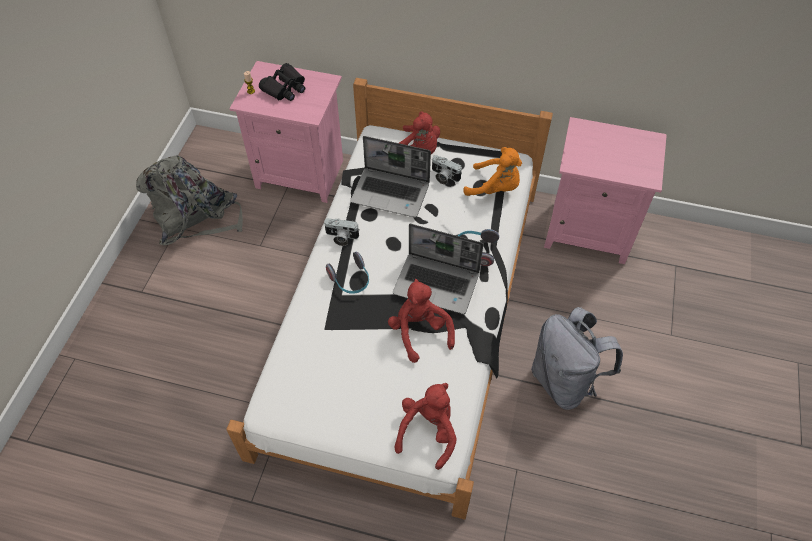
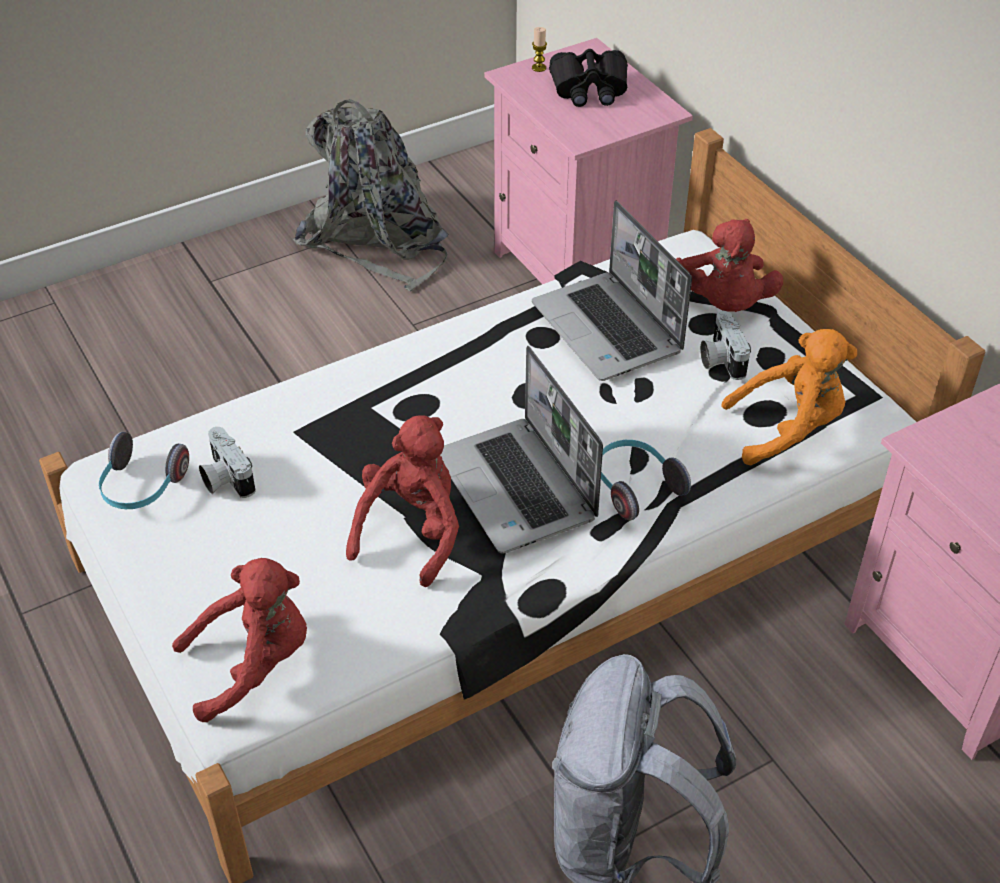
camera: 45 degrees right, 10 degrees down
camera [324,218,359,246] -> camera moved to [199,427,256,498]
headphones [326,252,369,294] -> headphones moved to [99,432,189,509]
orange plush toy [463,147,522,196] -> orange plush toy turned 75 degrees counterclockwise [721,329,857,465]

